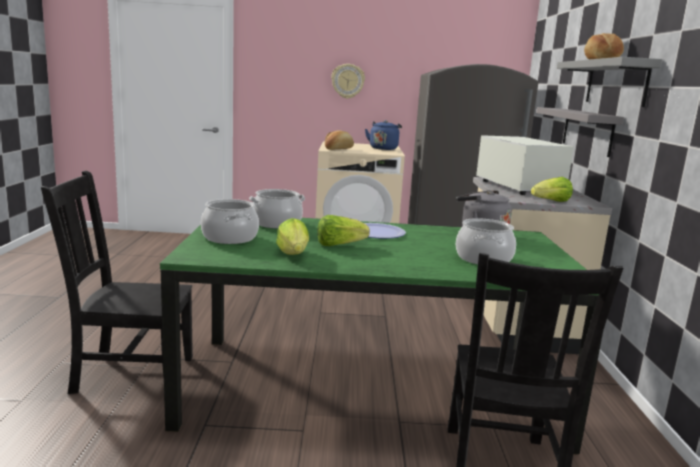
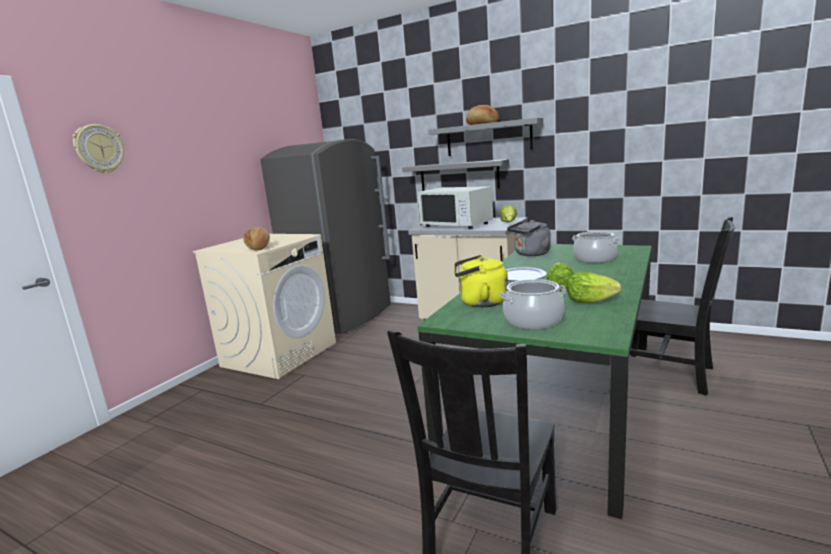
camera: 60 degrees left, 0 degrees up
cooking pot [249,189,305,229] -> yellow kettle [454,255,508,307]
wall clock [331,64,365,99] -> wall clock moved to [73,124,124,173]
blue kettle [365,120,402,150] -> none
white microwave [476,135,574,195] -> white microwave turned 150 degrees counterclockwise [418,186,493,229]

